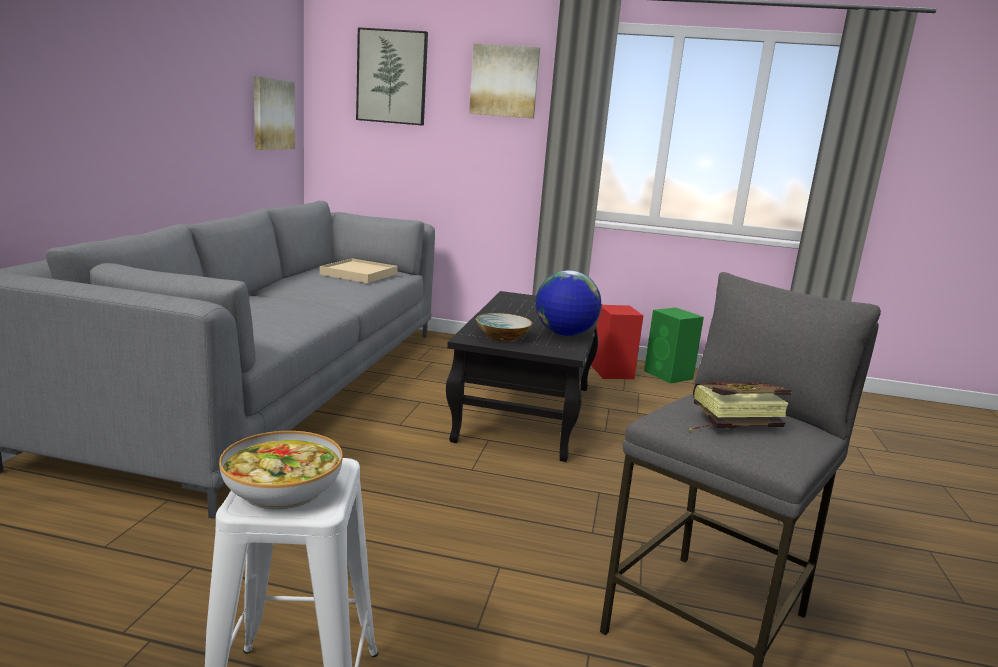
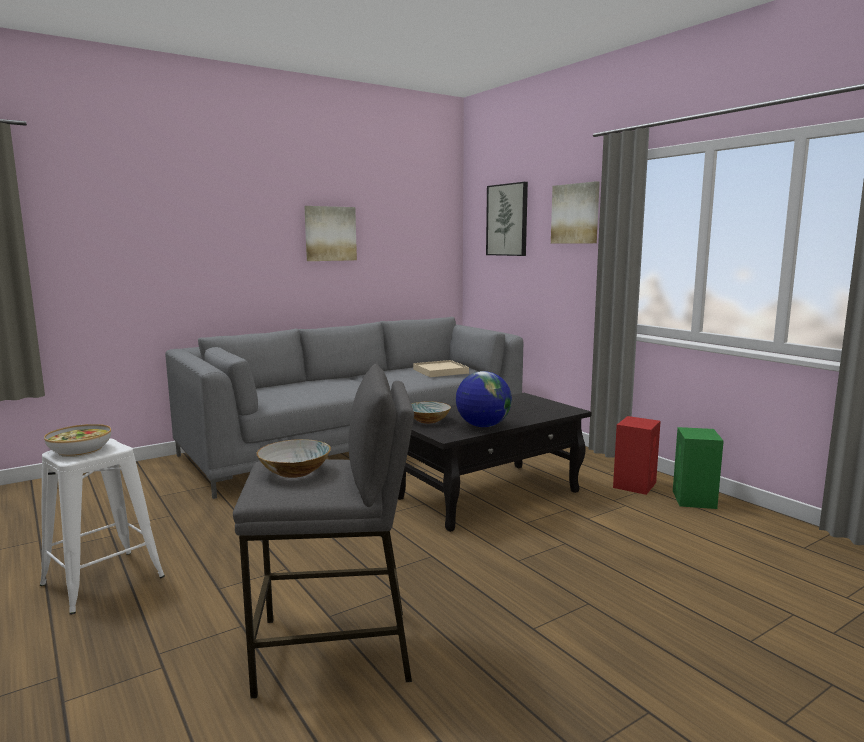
camera: 45 degrees right, 5 degrees down
picture [254,76,295,150] -> picture moved to [304,206,357,261]
book [690,381,791,430] -> bowl [256,439,331,478]

